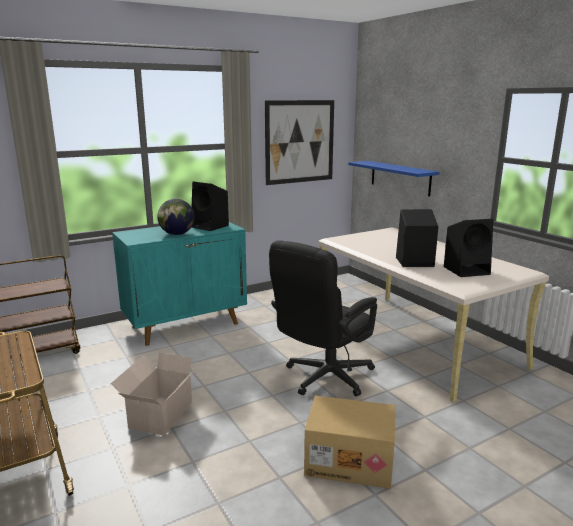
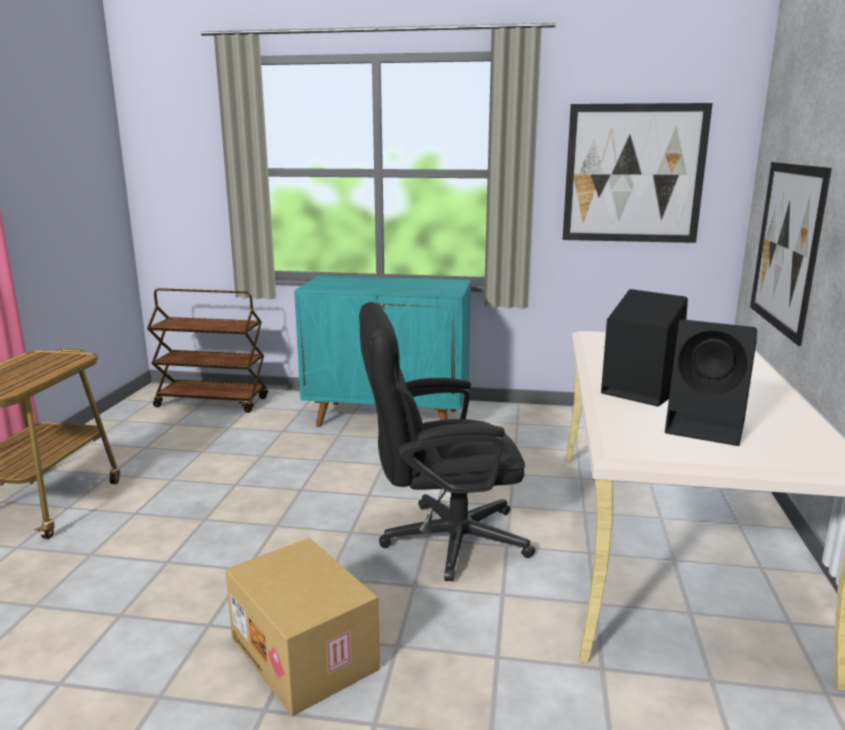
camera: 40 degrees right, 0 degrees up
cardboard box [111,353,201,436] -> none
globe [157,199,194,235] -> none
black speaker [192,182,229,231] -> none
blue shelf [348,161,440,196] -> picture [750,162,832,346]

